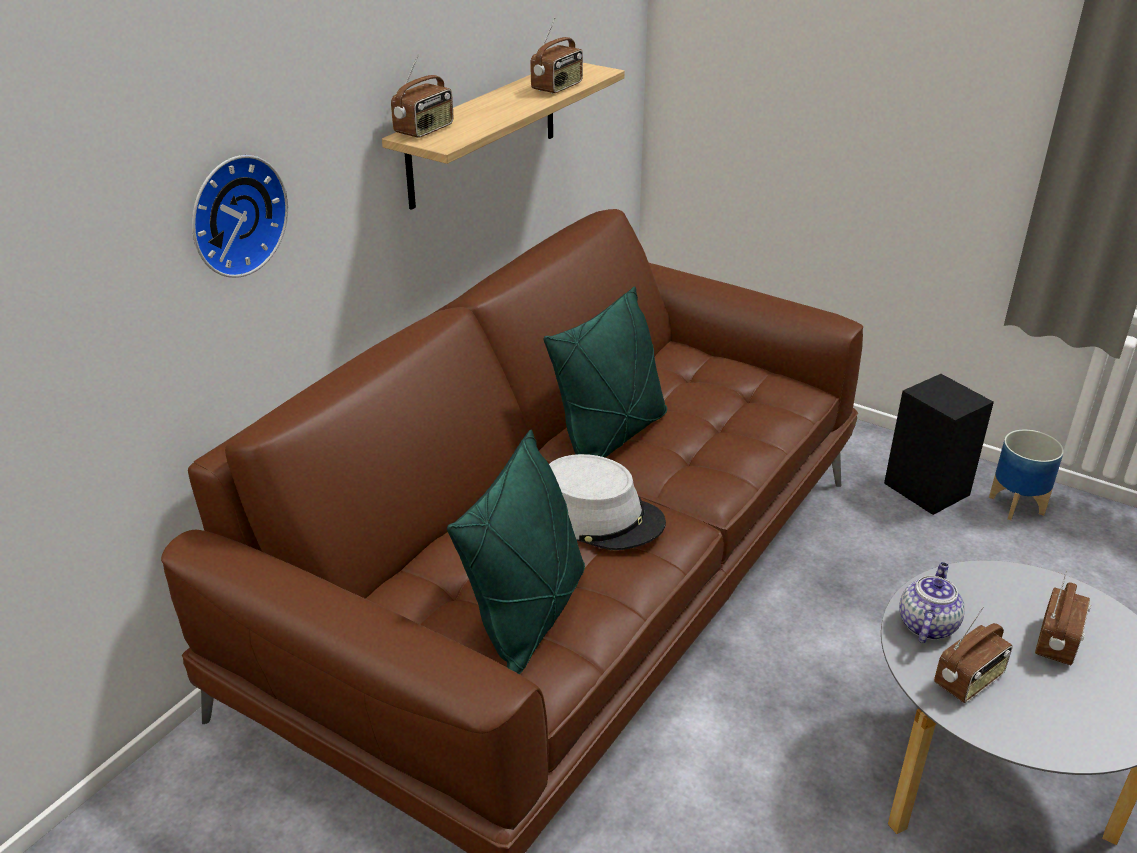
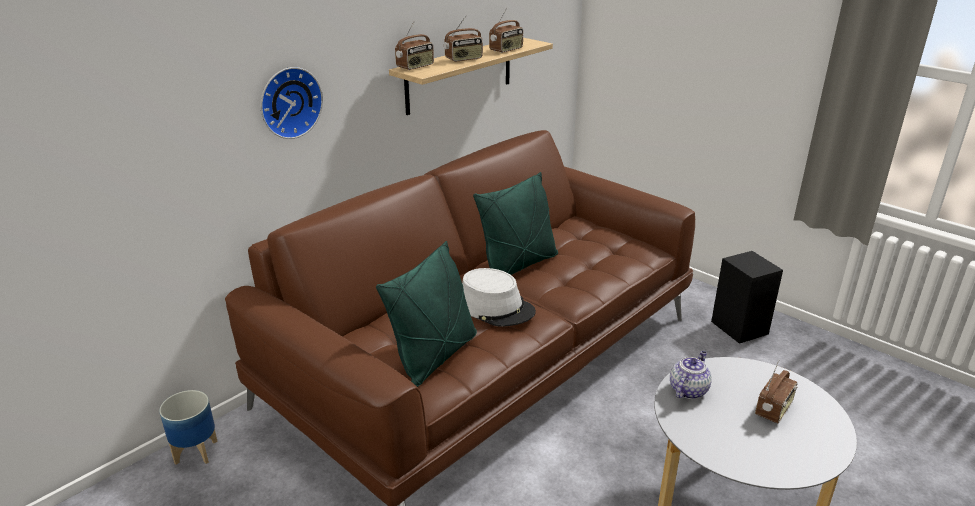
camera: 10 degrees right, 5 degrees down
radio [934,607,1013,703] -> radio moved to [444,16,483,62]
planter [989,430,1064,520] -> planter moved to [159,390,218,465]

